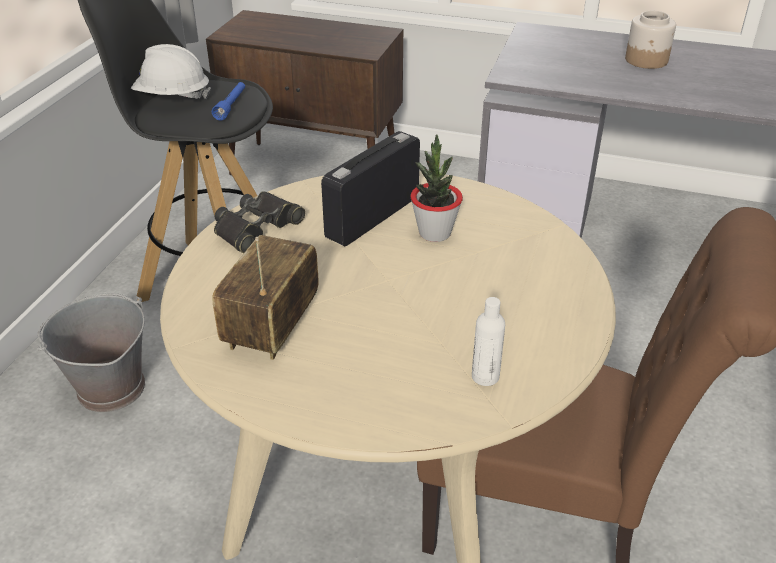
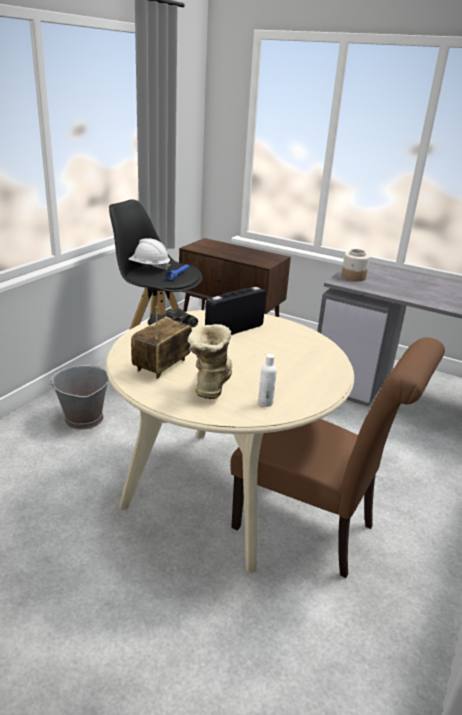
camera: 10 degrees right, 10 degrees down
potted plant [410,134,463,242] -> none
jar [625,11,676,69] -> jar moved to [341,249,370,281]
none -> boot [188,324,232,399]

